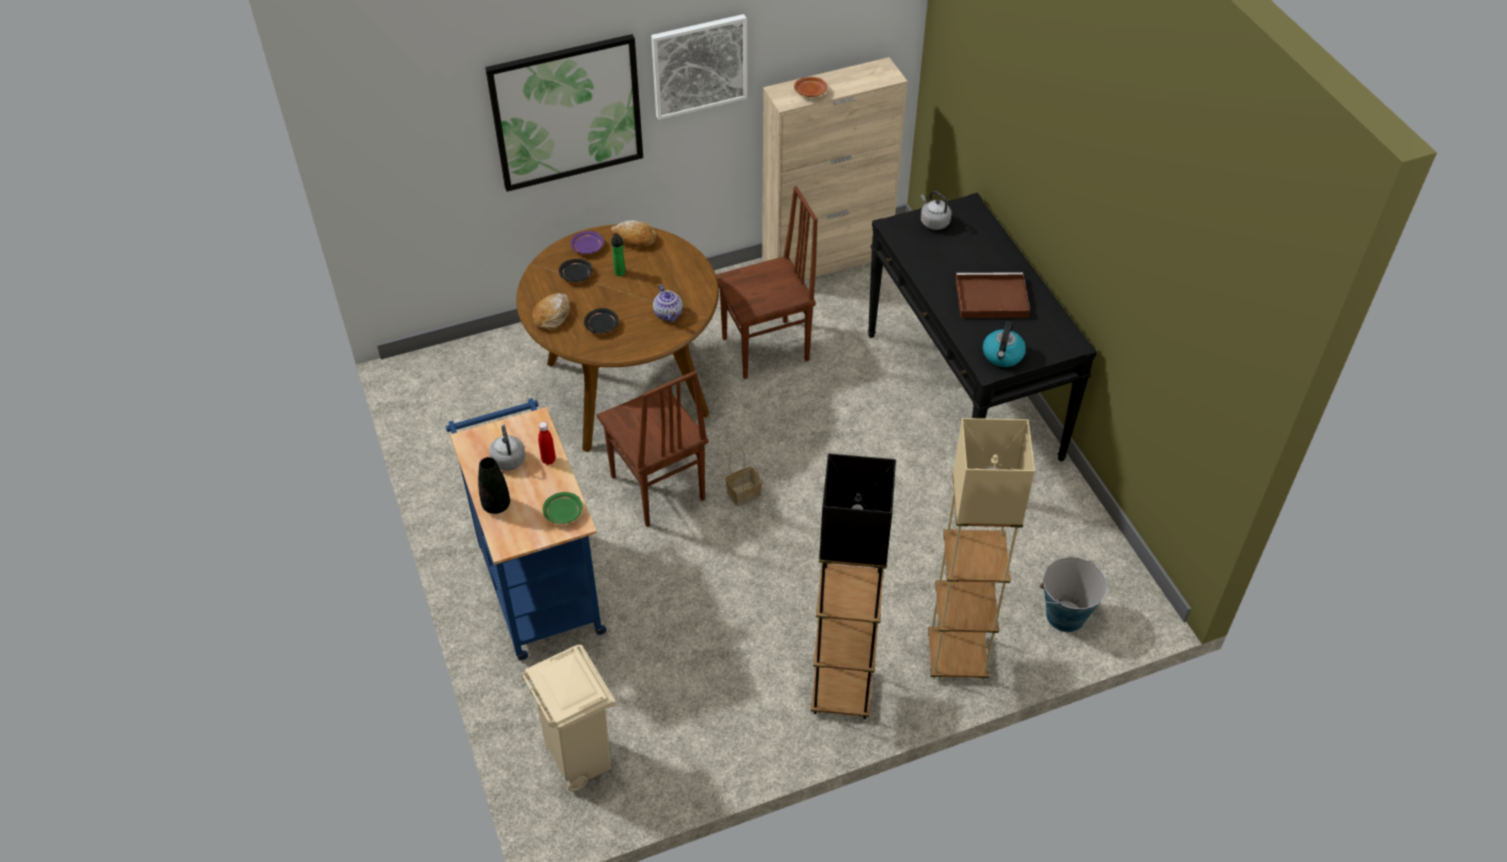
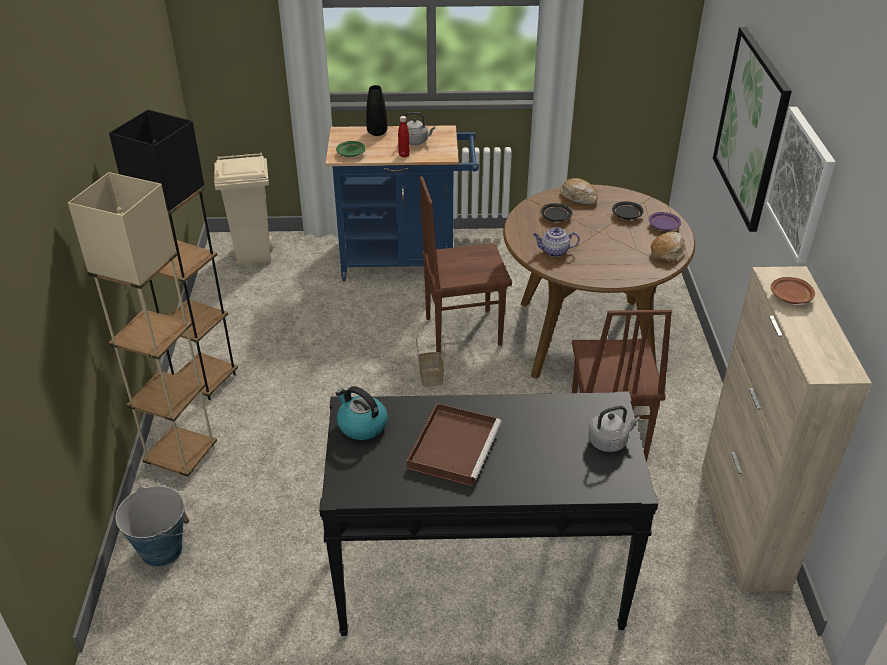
camera: 110 degrees right, 10 degrees down
bottle [611,233,625,276] -> none

